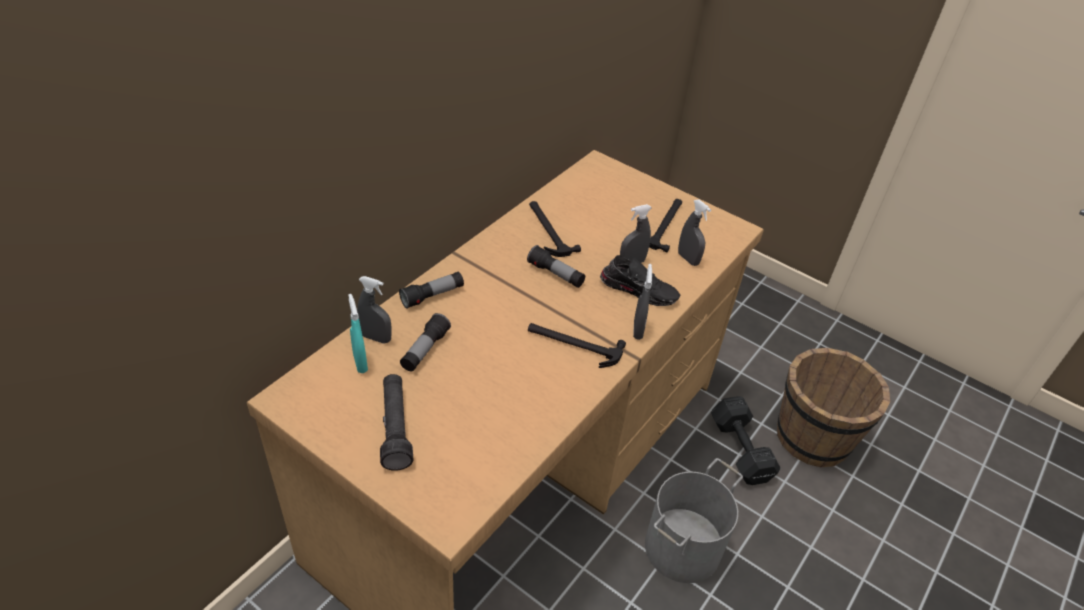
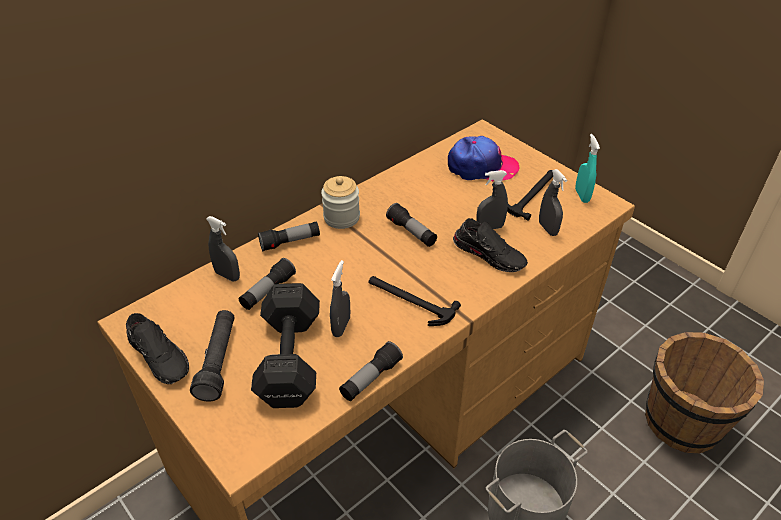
camera: 15 degrees right, 0 degrees up
turquoise spray bottle [348,294,368,373] -> turquoise spray bottle moved to [575,134,600,203]
hammer [529,201,581,257] -> none
grey spray bottle [633,264,652,340] -> grey spray bottle moved to [330,260,350,337]
black dumbbell [711,396,781,485] -> black dumbbell moved to [251,283,320,408]
none -> black shoe [126,313,189,384]
none -> jar [321,176,360,229]
none -> flashlight [339,341,403,401]
none -> cap [448,136,519,182]

